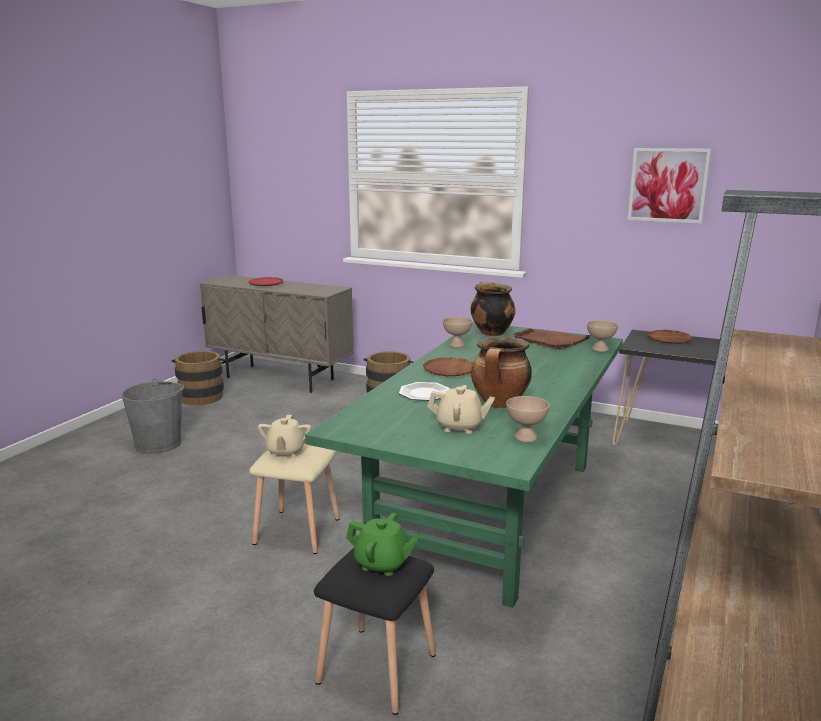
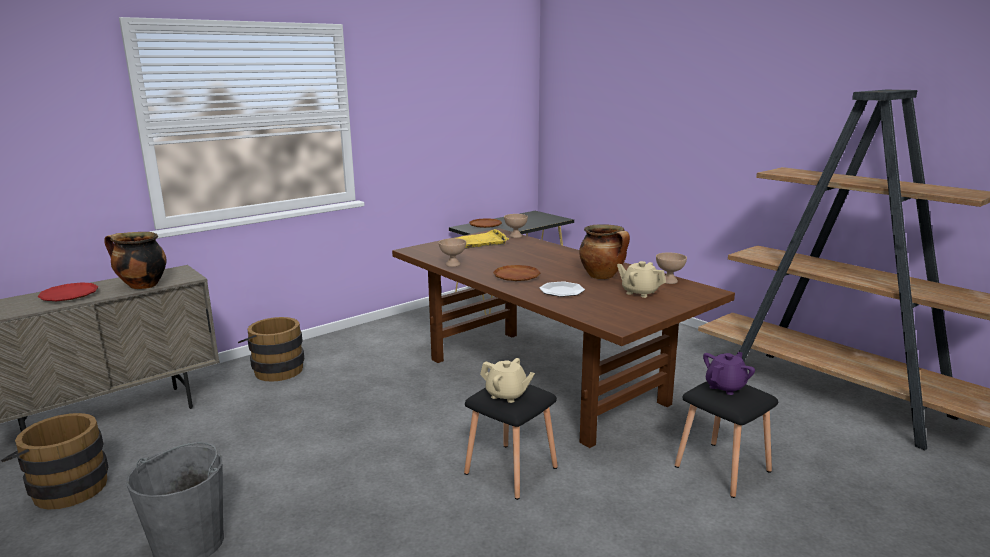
camera: 65 degrees left, 0 degrees up
beige stool [249,443,340,554] -> black stool [464,384,558,500]
green dining table [305,322,623,608] -> brown dining table [392,228,735,448]
green teapot [346,513,420,576] -> purple teapot [703,352,755,395]
beige teapot [427,385,495,434] -> beige teapot turned 90 degrees counterclockwise [617,261,666,298]
cooking pot [471,282,515,336] -> cooking pot moved to [104,232,166,289]
brown tray [513,329,590,350] -> yellow tray [457,229,509,249]
picture [628,148,711,224] -> none

